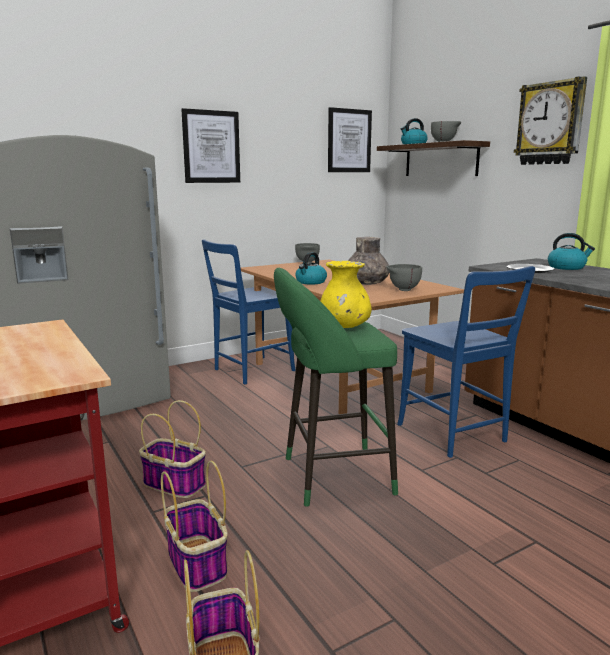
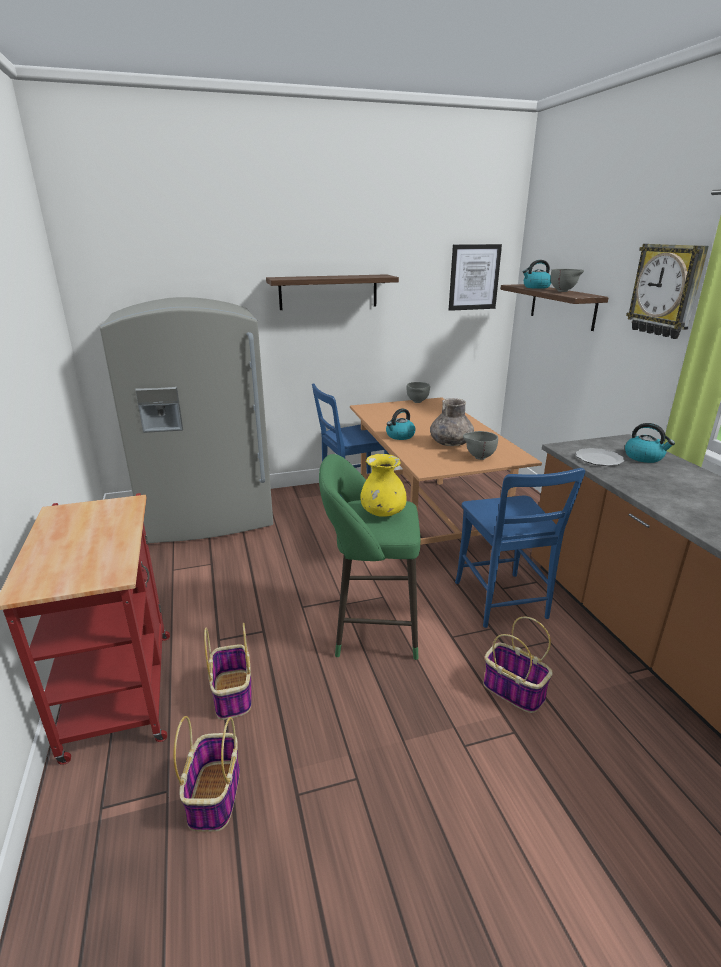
camera: 15 degrees right, 10 degrees up
basket [139,400,206,498] -> basket moved to [483,616,553,713]
picture [181,108,240,183] -> shelf [266,274,399,310]

